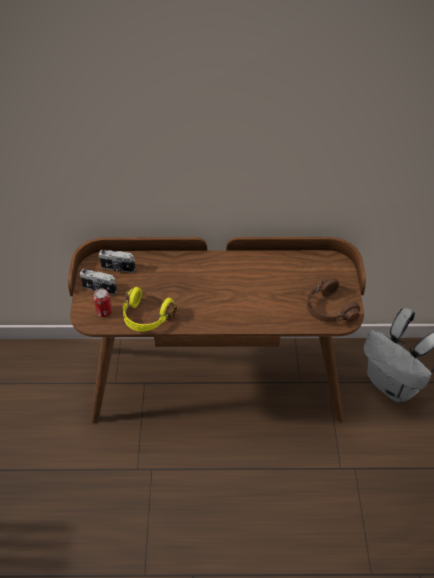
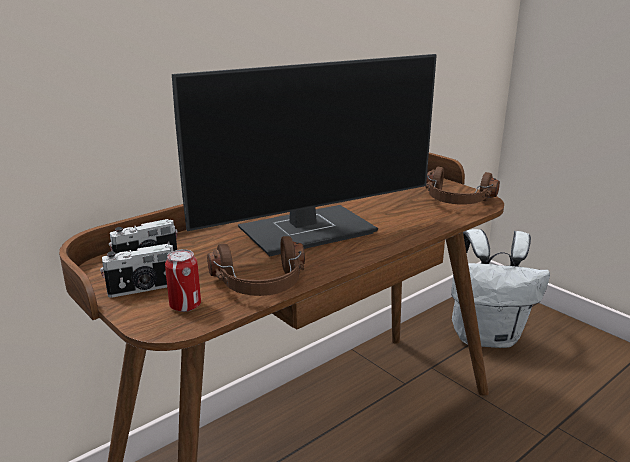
camera: 40 degrees left, 25 degrees down
yellow headphones [122,287,177,332] -> brown headphones [207,236,305,296]
none -> monitor [172,54,437,257]

